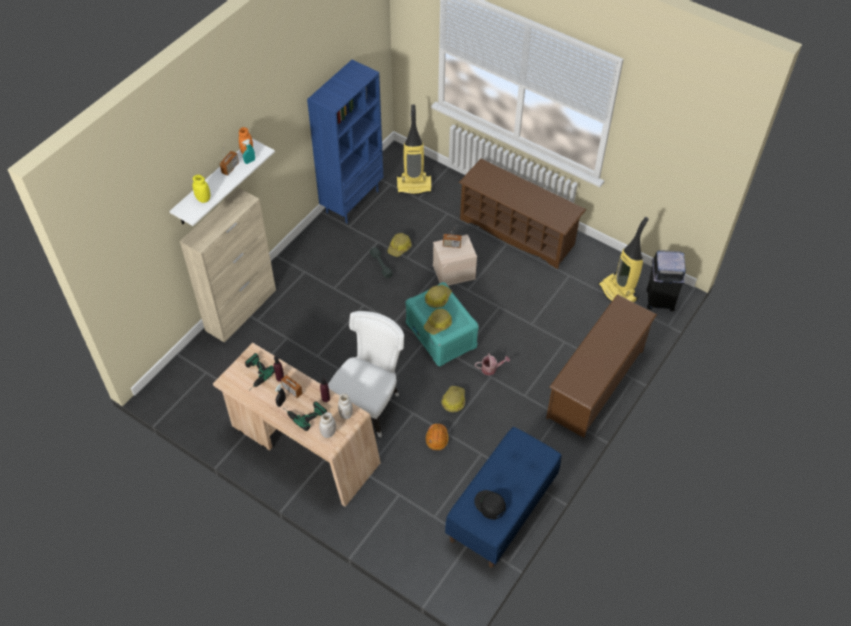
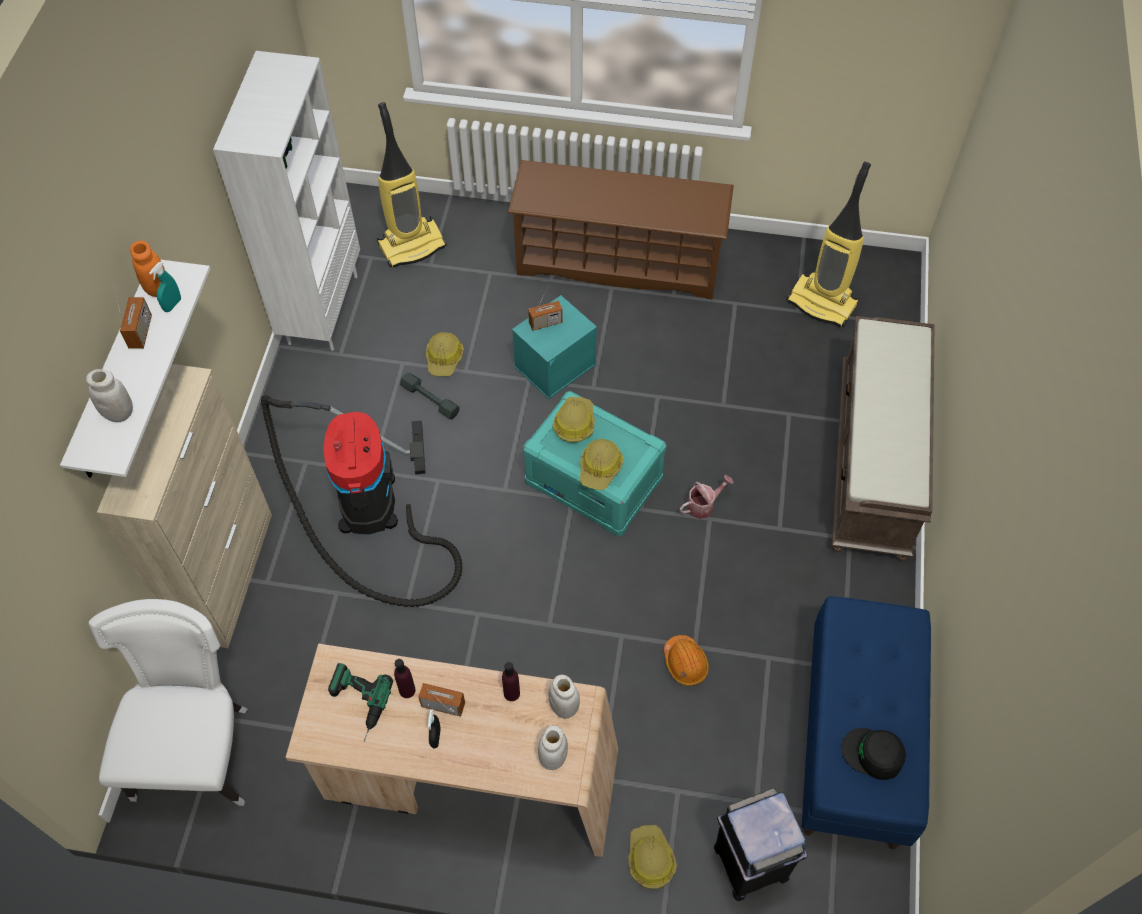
camera: 25 degrees left, 5 degrees up
yellow jar [193,175,210,203] -> white jar [86,369,133,422]
power drill [285,401,327,431] -> none
blue bookcase [307,60,383,224] -> white bookcase [213,51,360,351]
white chair [328,311,404,437] -> white chair moved to [88,599,247,806]
beige storage box [433,234,477,286] -> turquoise storage box [512,295,597,399]
hard hat [441,386,465,412] -> hard hat moved to [628,825,677,889]
brown shoe rack [546,294,657,438] -> brown bench [831,316,935,561]
black trash can [646,250,686,311] -> black trash can moved to [714,788,807,901]
none -> vacuum cleaner [261,395,462,607]

